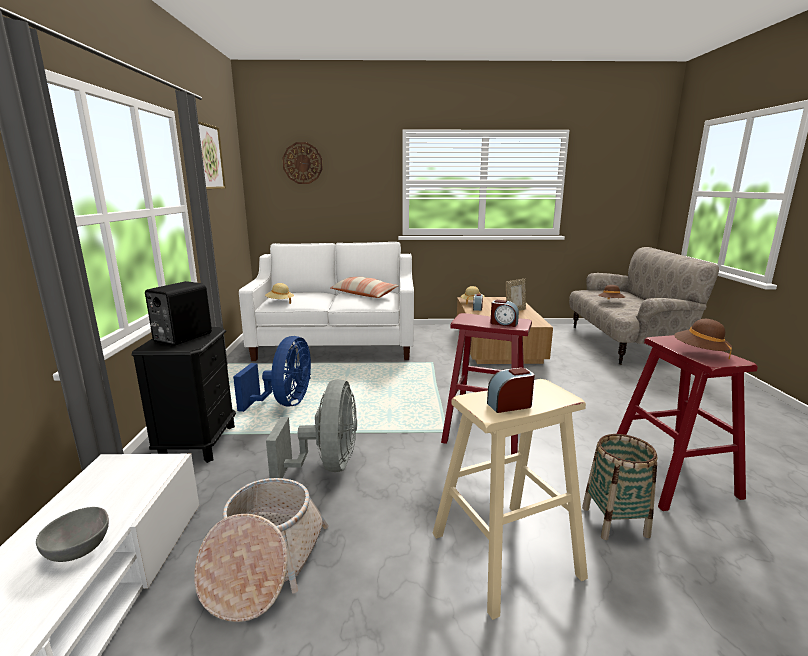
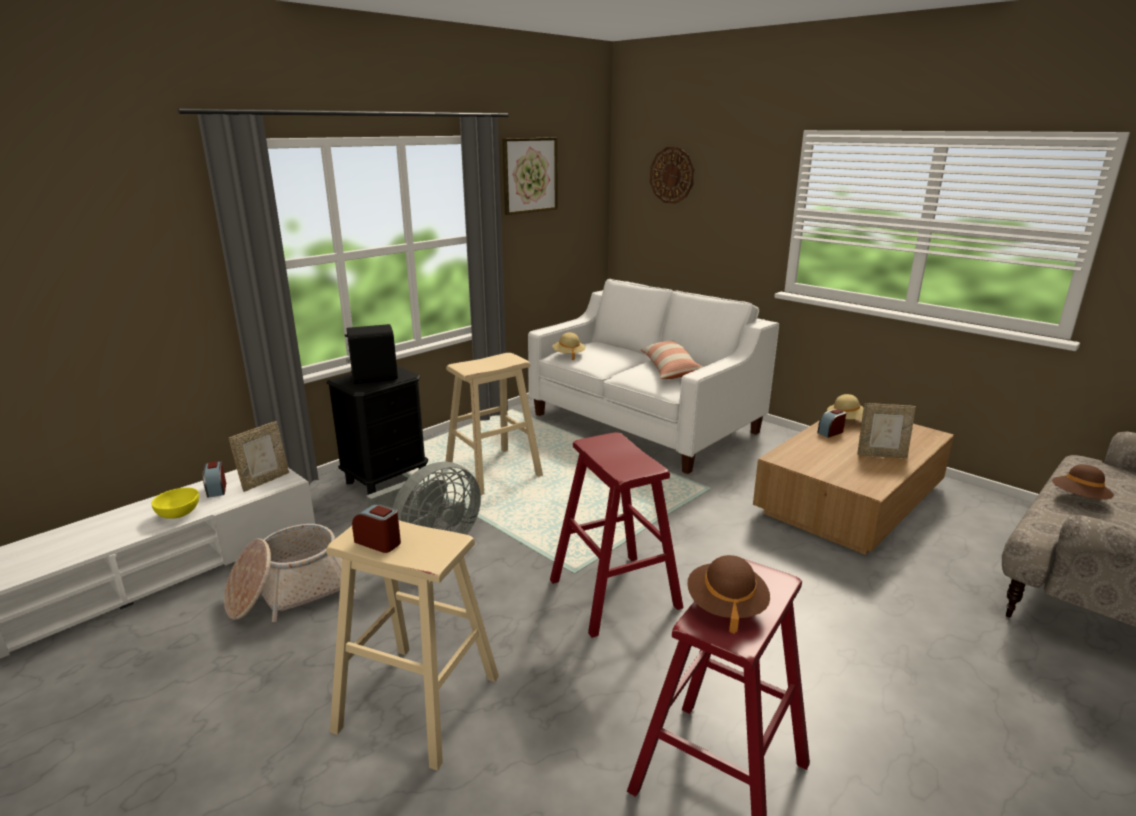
camera: 45 degrees right, 5 degrees up
grey bowl [36,507,109,562] -> yellow bowl [152,488,199,519]
blue fan [233,336,311,412] -> beige stool [445,353,543,495]
alarm clock [490,300,519,327] -> alarm clock moved to [203,461,226,498]
basket [582,434,657,540] -> none
none -> picture frame [229,421,289,492]

